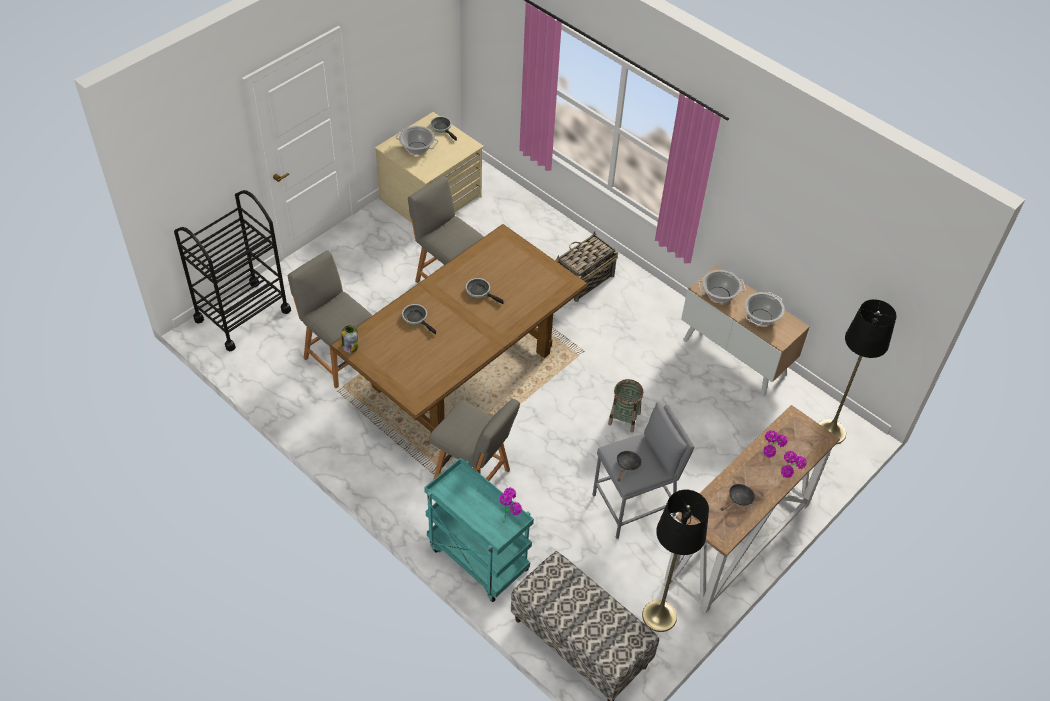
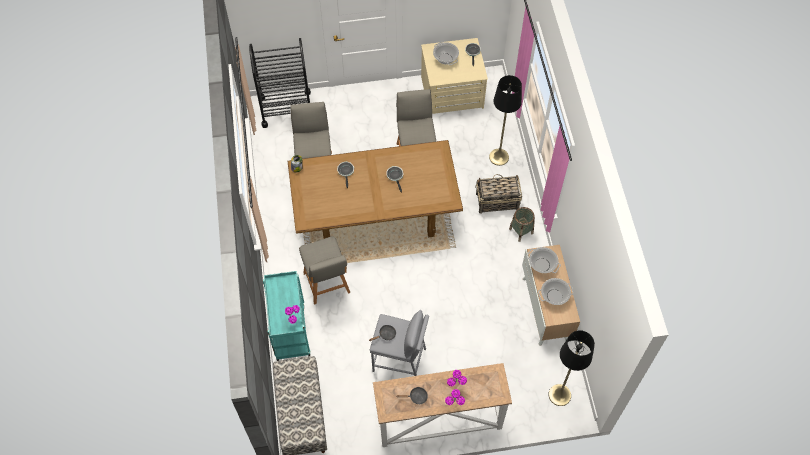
camera: 40 degrees right, 10 degrees up
basket [608,379,644,432] -> basket moved to [509,207,535,242]
black floor lamp [642,490,709,632] -> black floor lamp moved to [489,75,522,166]

